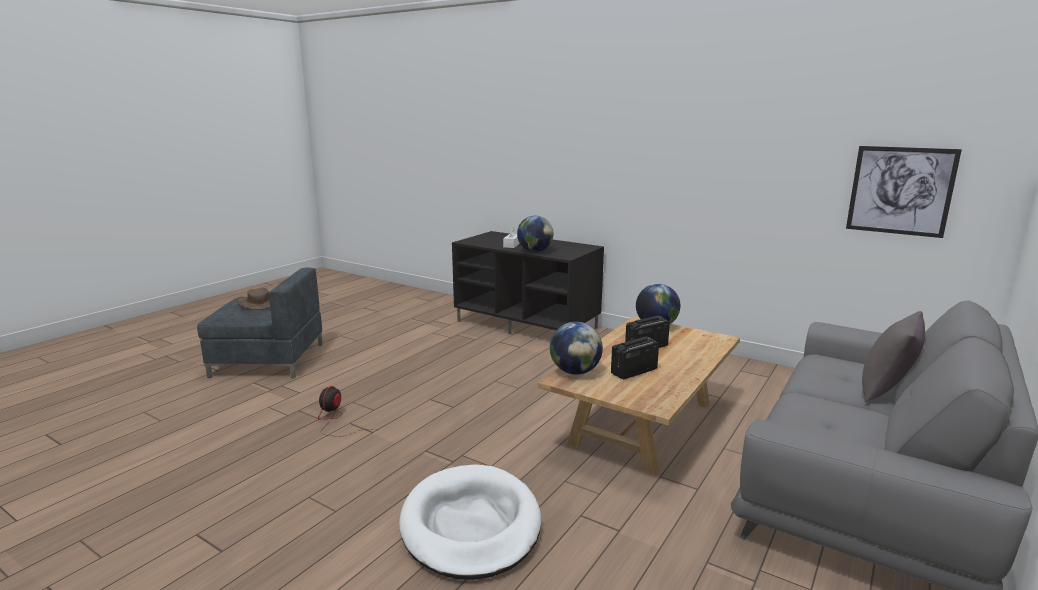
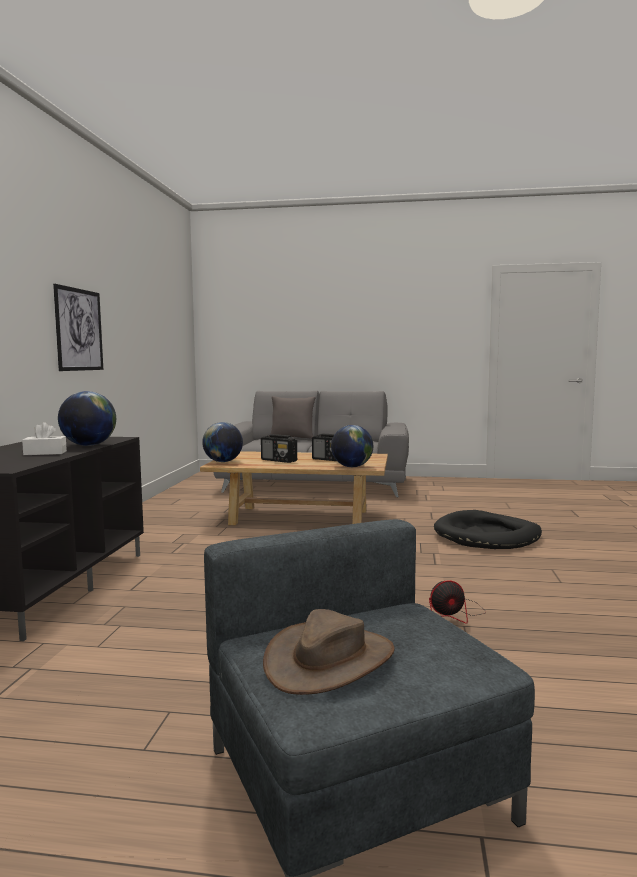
camera: 115 degrees left, 10 degrees down
white dog bed [399,464,541,580] -> black dog bed [434,510,542,549]
picture [846,146,962,238] -> picture moved to [53,284,103,371]

